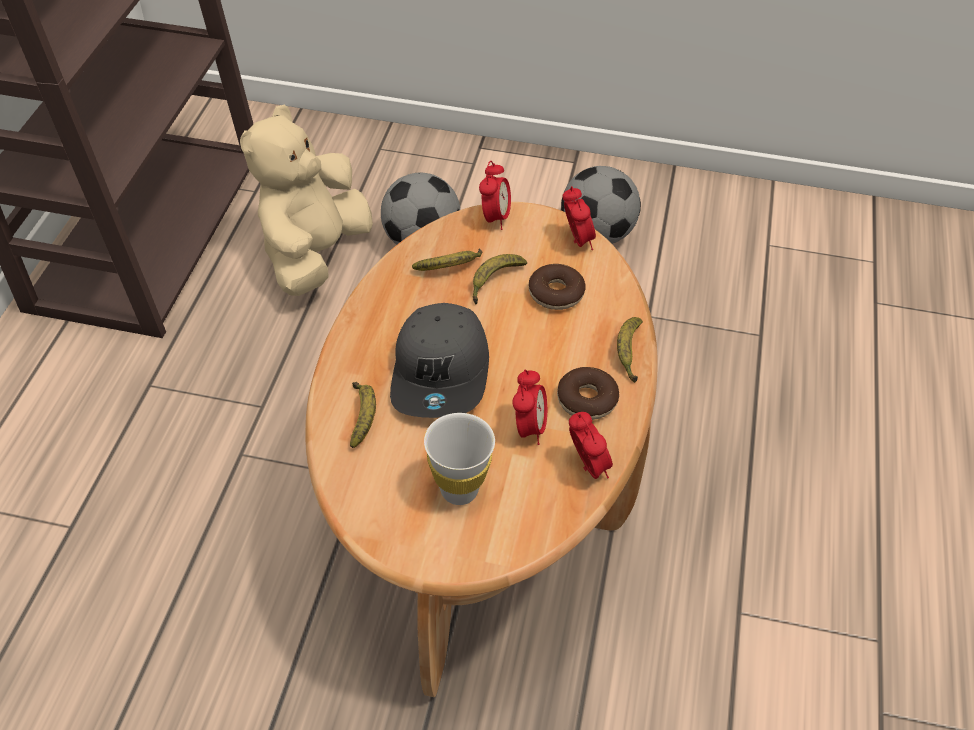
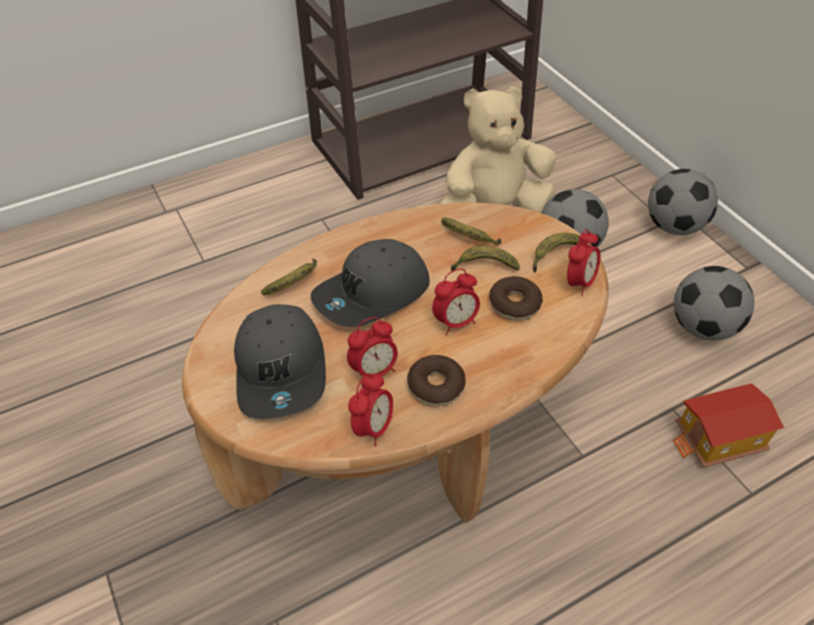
camera: 50 degrees right, 0 degrees up
white cup [424,413,495,505] -> grey cap [234,304,326,419]
alarm clock [479,161,511,230] -> alarm clock moved to [432,268,480,335]
banana [617,317,643,383] -> banana moved to [533,233,581,272]
none -> football [648,169,718,235]
none -> toy house [672,383,784,467]

